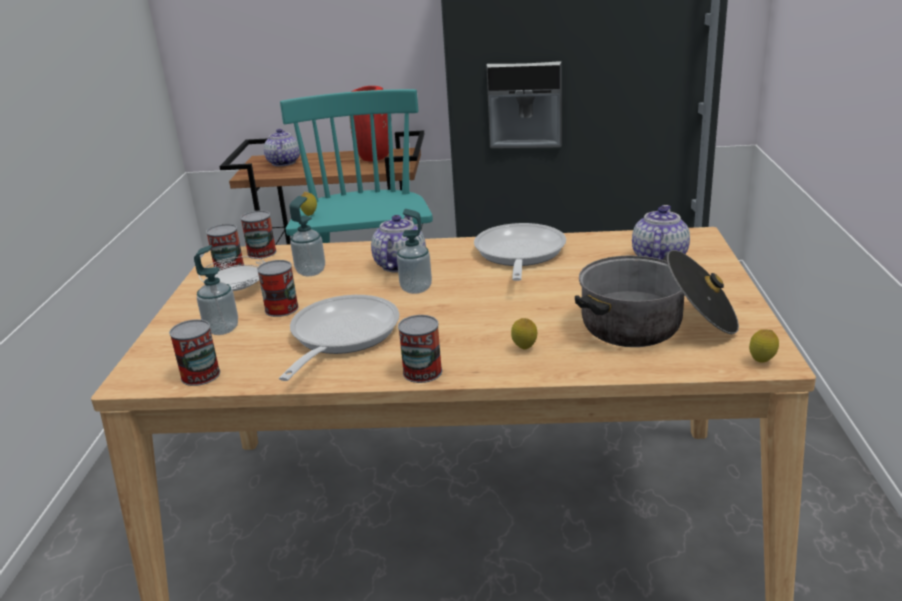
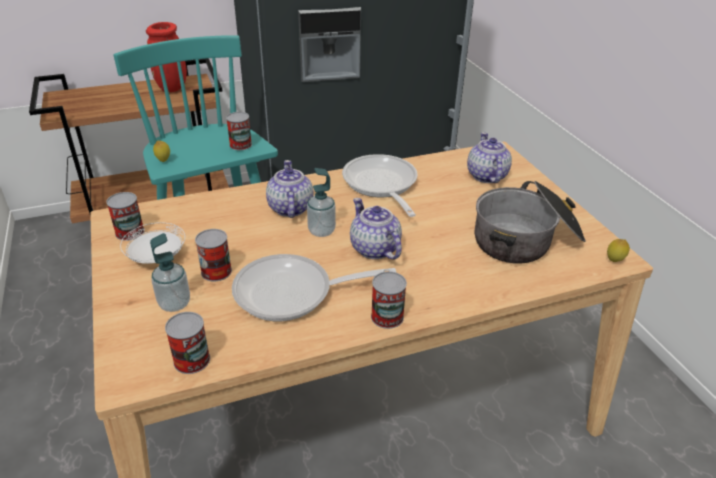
camera: 25 degrees left, 10 degrees up
can [240,211,276,259] -> can moved to [226,112,252,150]
teapot [264,129,300,166] -> teapot moved to [350,198,402,260]
frying pan [279,295,399,381] -> frying pan turned 90 degrees counterclockwise [232,254,396,321]
soap dispenser [289,196,325,276] -> none
lemon [511,318,537,350] -> none

